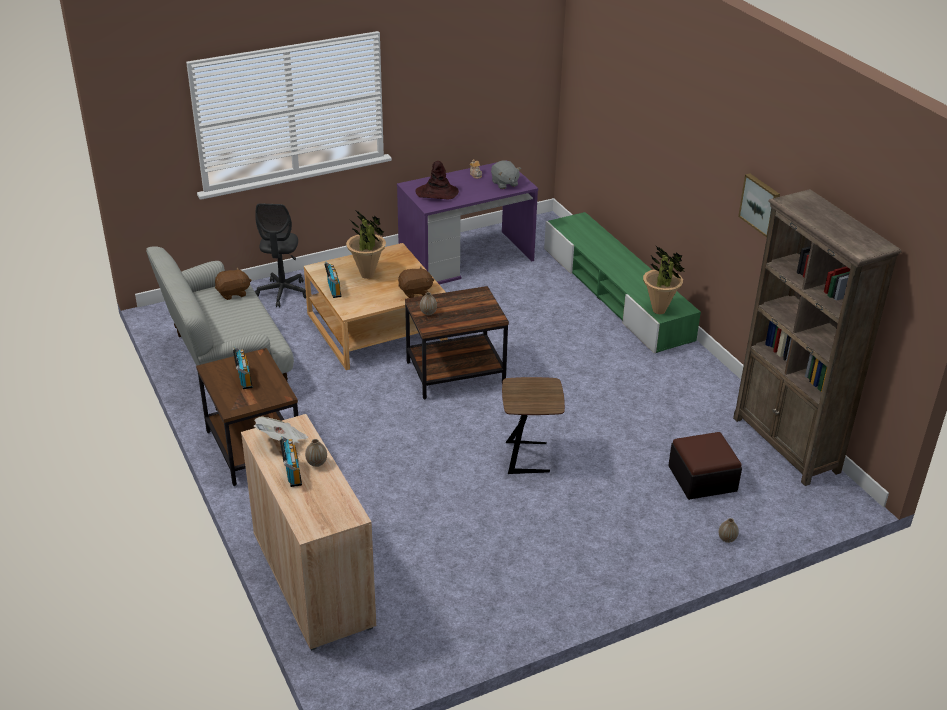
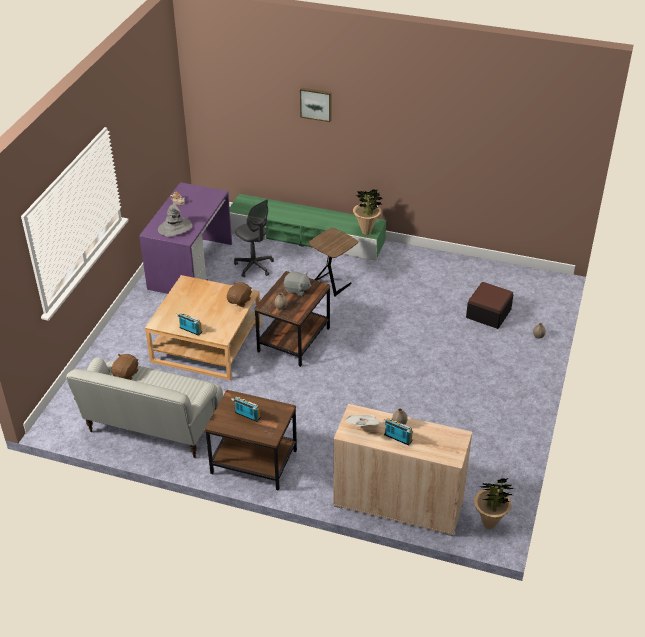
camera: 45 degrees left, 5 degrees up
grey office chair [255,203,306,307] -> grey office chair moved to [234,200,274,278]
potted plant [346,211,386,279] -> potted plant moved to [474,478,513,529]
brown hat [415,161,459,199] -> grey hat [158,204,192,237]
grey plush toy [491,161,521,189] -> grey plush toy moved to [284,271,312,296]
brown side table [502,377,565,474] -> brown side table moved to [308,228,358,297]
brown bookcase [733,189,902,486] -> none
picture [738,174,780,237] -> picture moved to [300,88,331,122]

